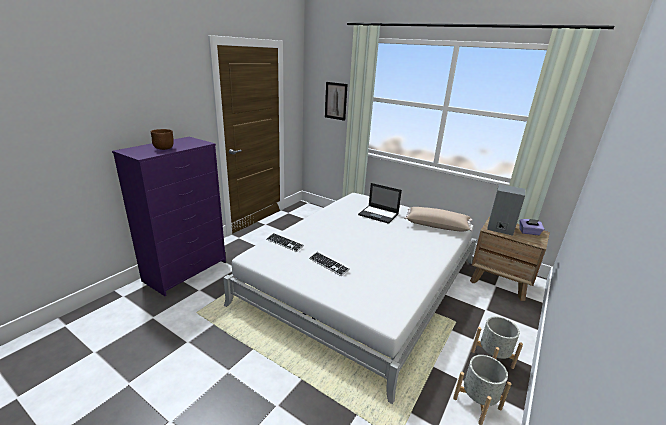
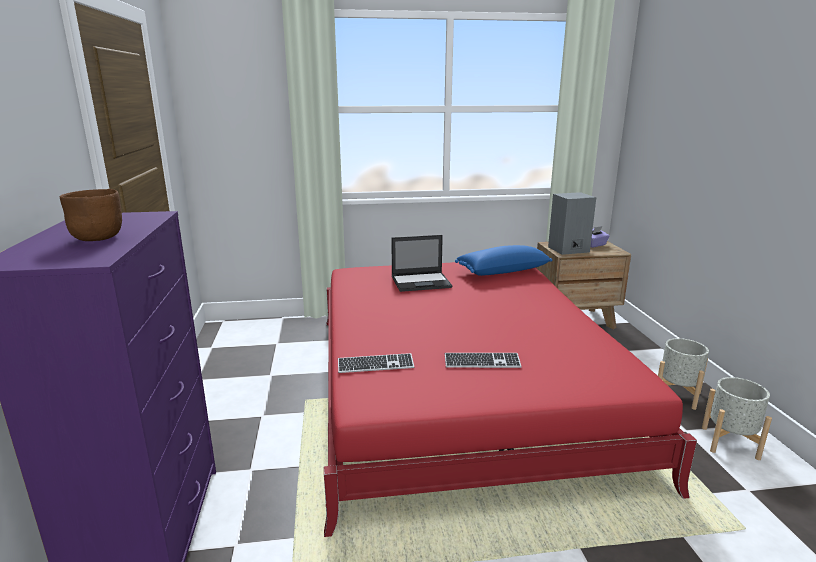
camera: 40 degrees left, 5 degrees down
white bed [223,193,477,404] -> red bed [324,262,697,537]
picture [325,82,348,121] -> none
beige pillow [404,207,472,232] -> blue pillow [455,245,552,276]

